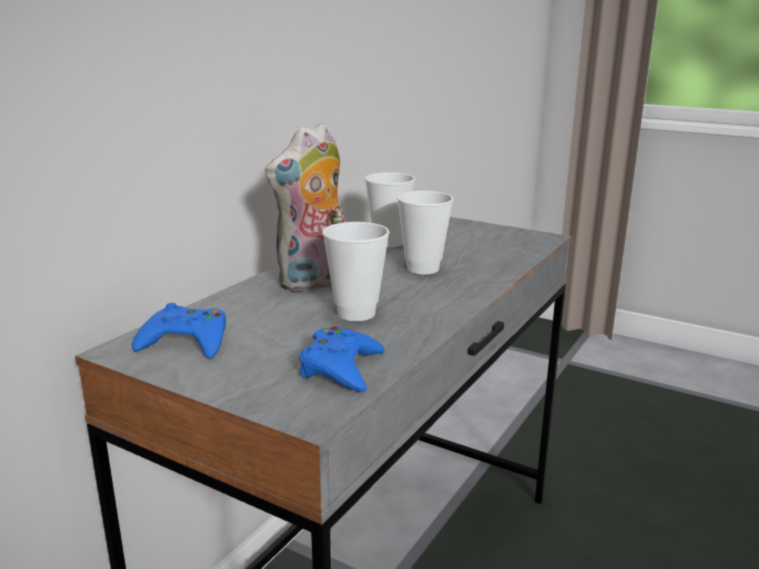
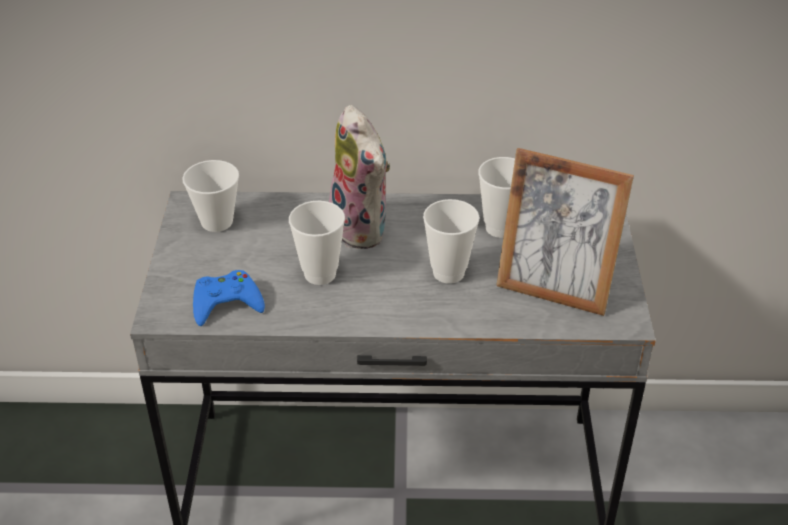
camera: 60 degrees right, 20 degrees up
blue game controller [132,303,226,359] -> cup [182,160,239,232]
plush toy [265,123,345,292] -> plush toy turned 135 degrees counterclockwise [329,105,390,249]
none -> picture frame [496,148,634,316]

